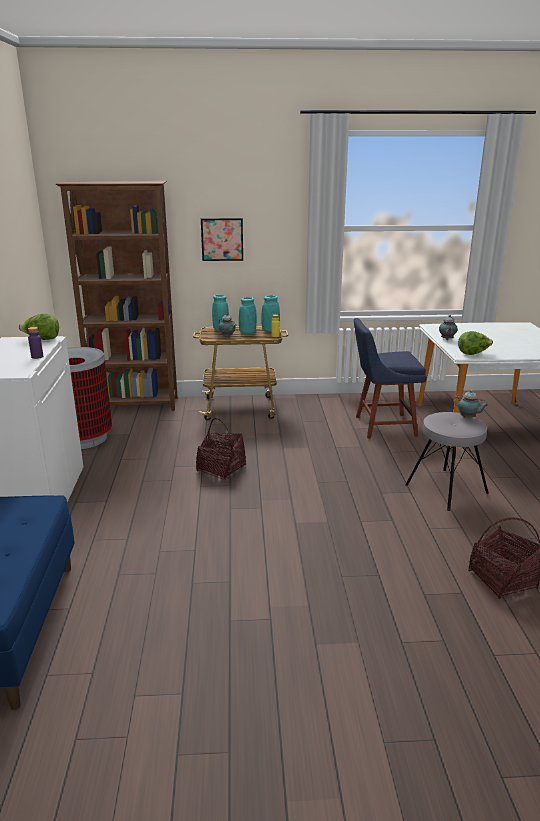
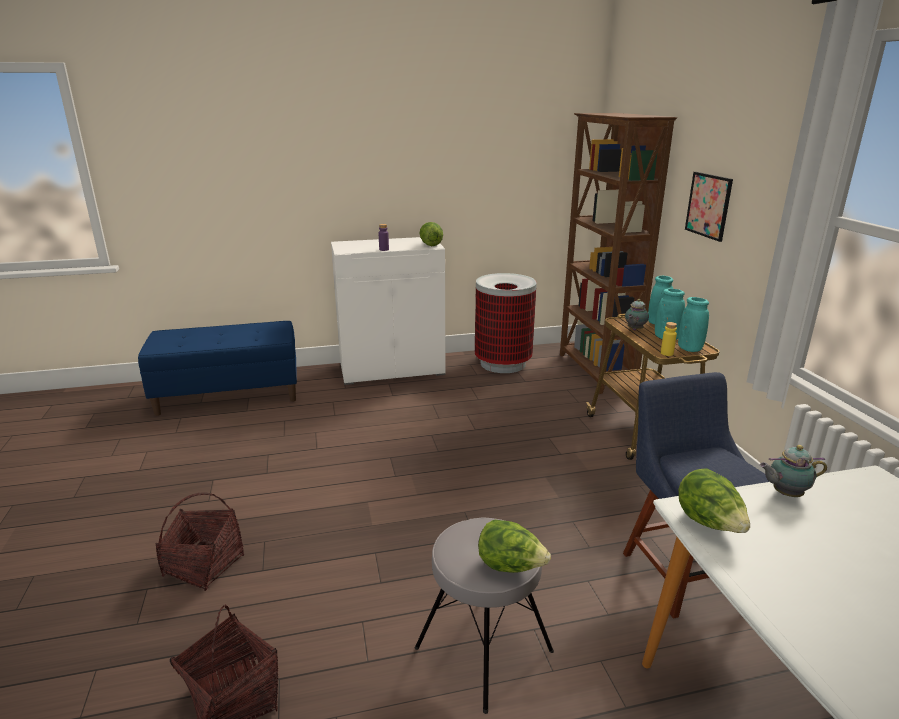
camera: 80 degrees right, 0 degrees up
basket [196,418,246,480] -> basket moved to [156,492,244,591]
teapot [453,390,489,418] -> lettuce [478,520,551,573]

